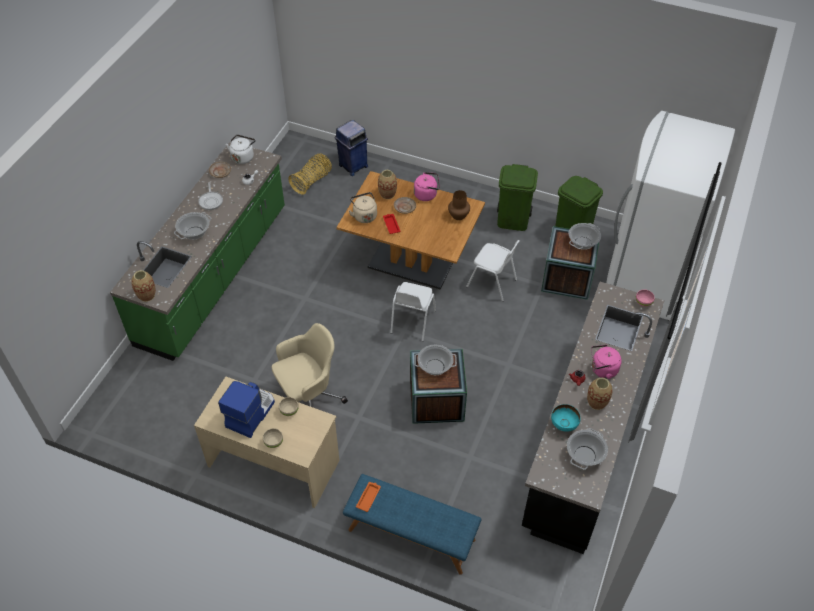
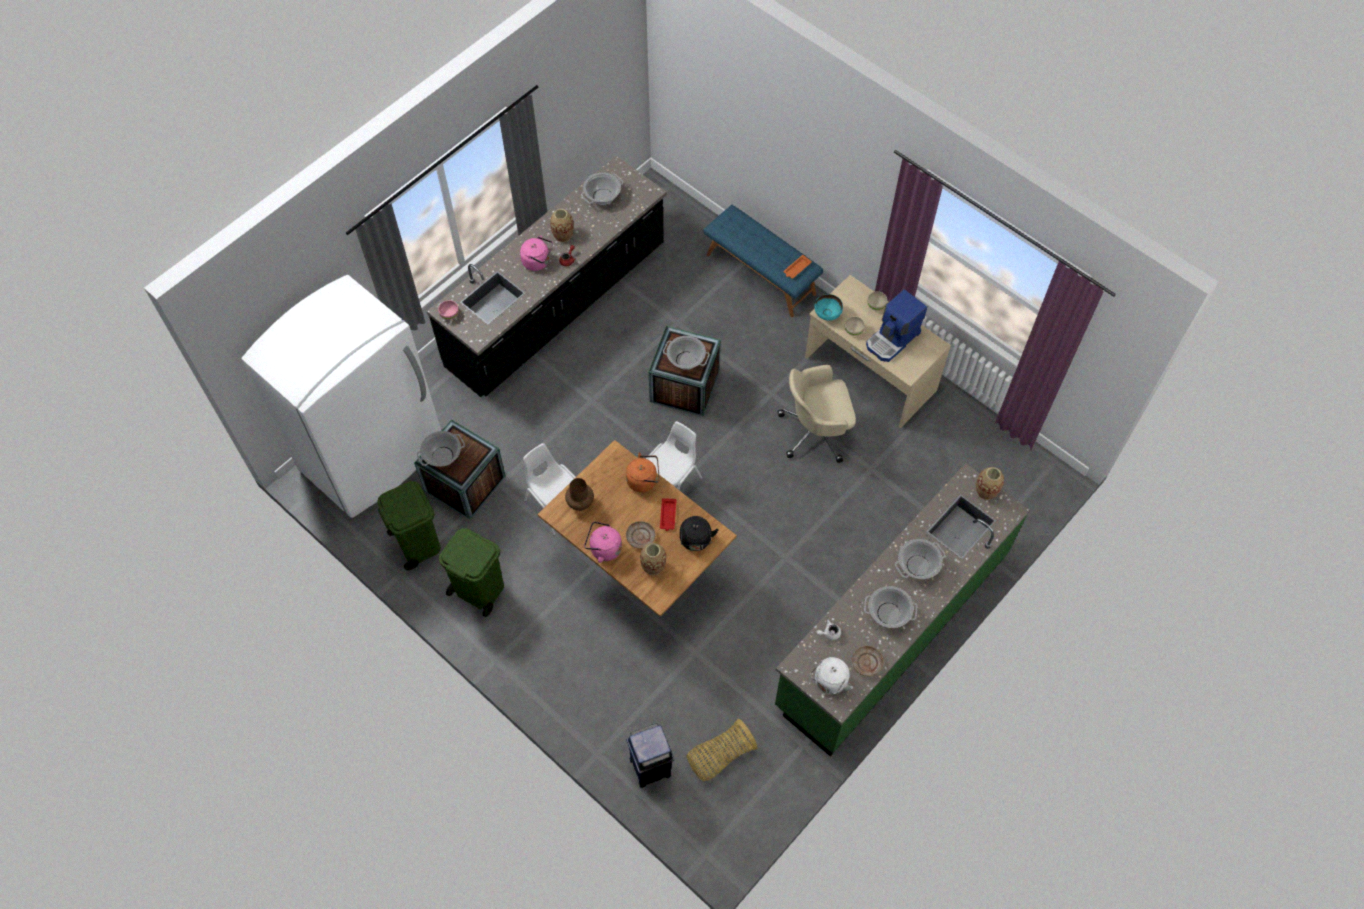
camera: 160 degrees left, 10 degrees up
frying pan [198,182,223,210] -> cooking pot [864,586,917,628]
beige kettle [349,192,377,223] -> black kettle [680,516,719,551]
turquoise bowl [551,404,581,432] -> turquoise bowl moved to [814,294,843,321]
none -> orange kettle [626,453,660,492]

